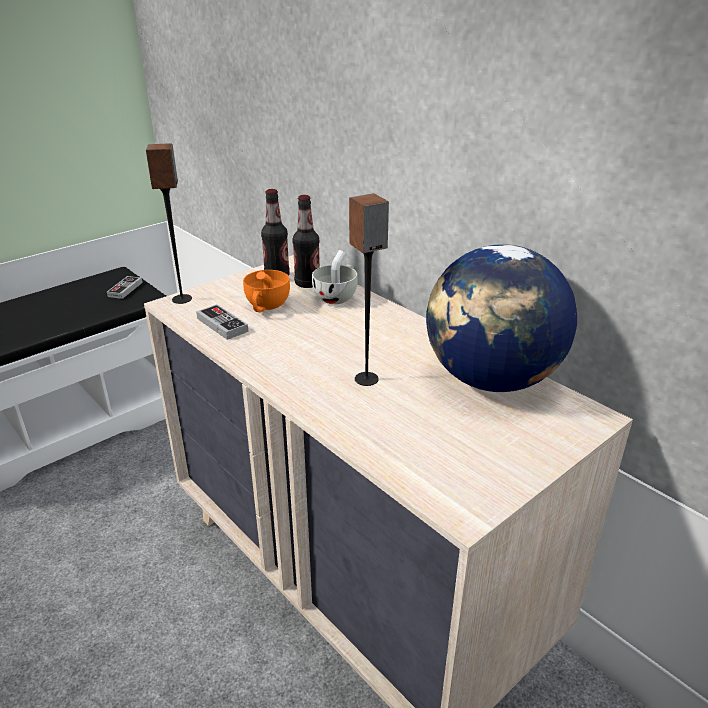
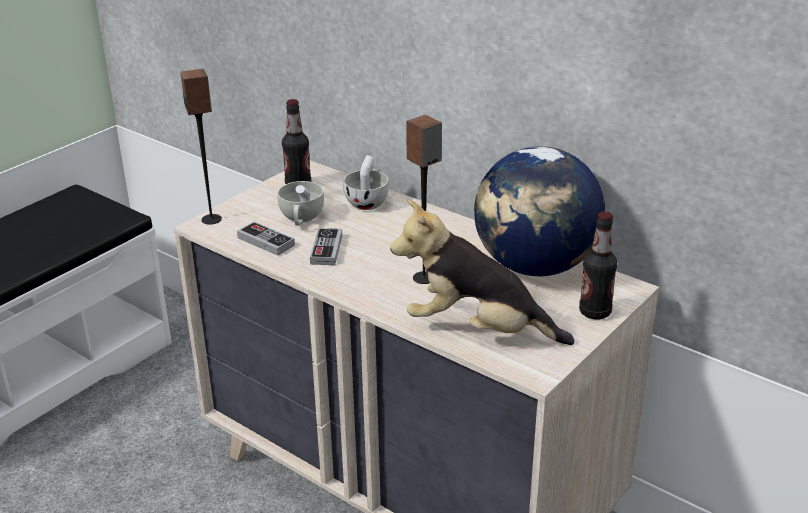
camera: 10 degrees left, 0 degrees up
game controller [107,276,143,299] -> game controller moved to [310,228,342,265]
orange cup [243,270,290,312] -> white cup [277,181,324,225]
bottle [292,195,320,288] -> bottle moved to [579,211,617,319]
none -> plush toy [390,200,575,345]

